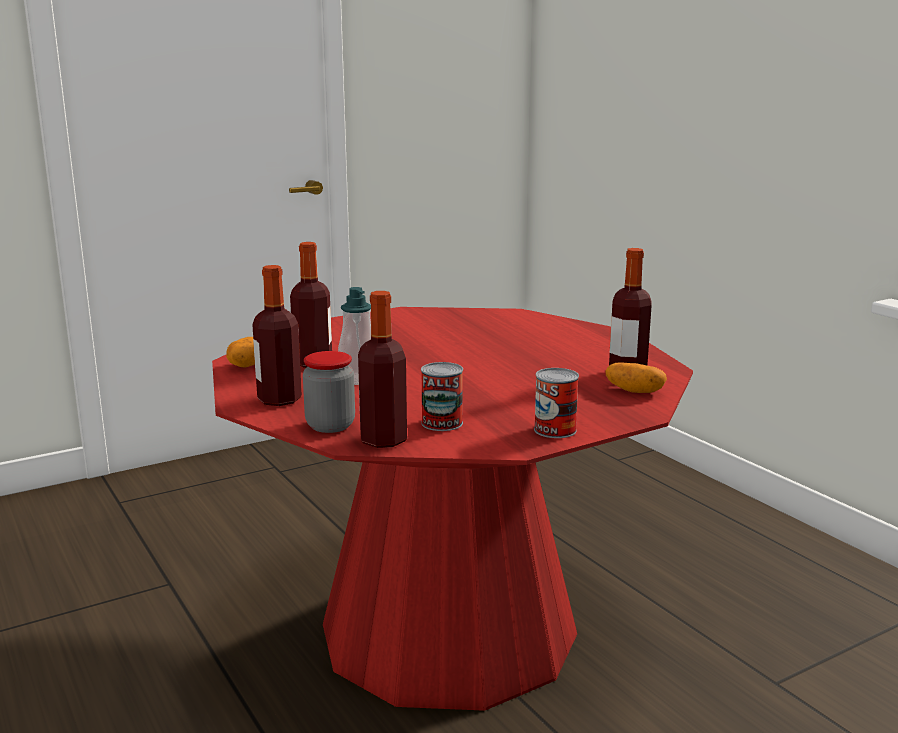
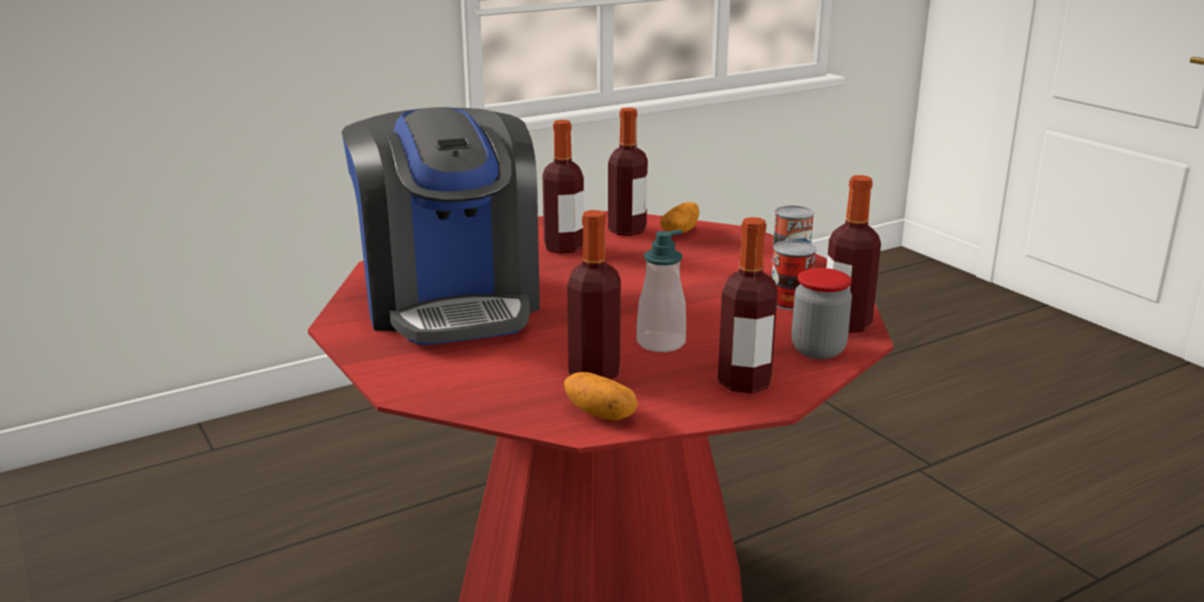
camera: 90 degrees left, 5 degrees up
none -> coffee machine [342,107,540,345]
none -> bottle [542,120,584,253]

